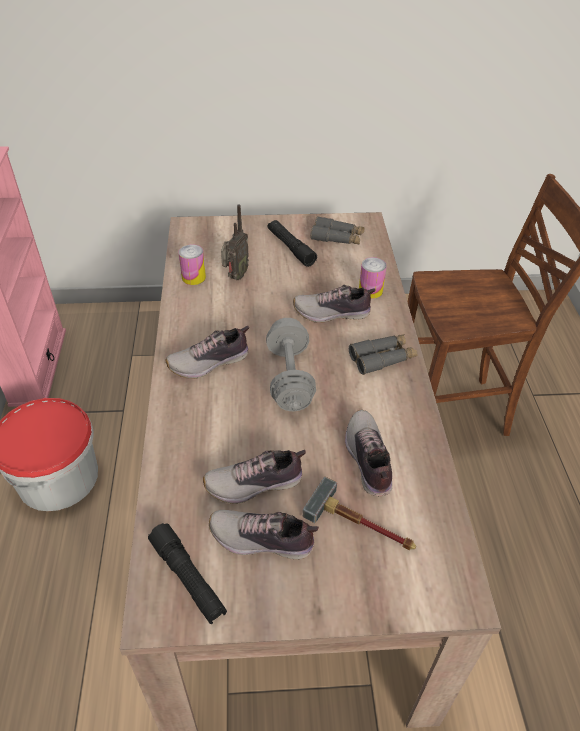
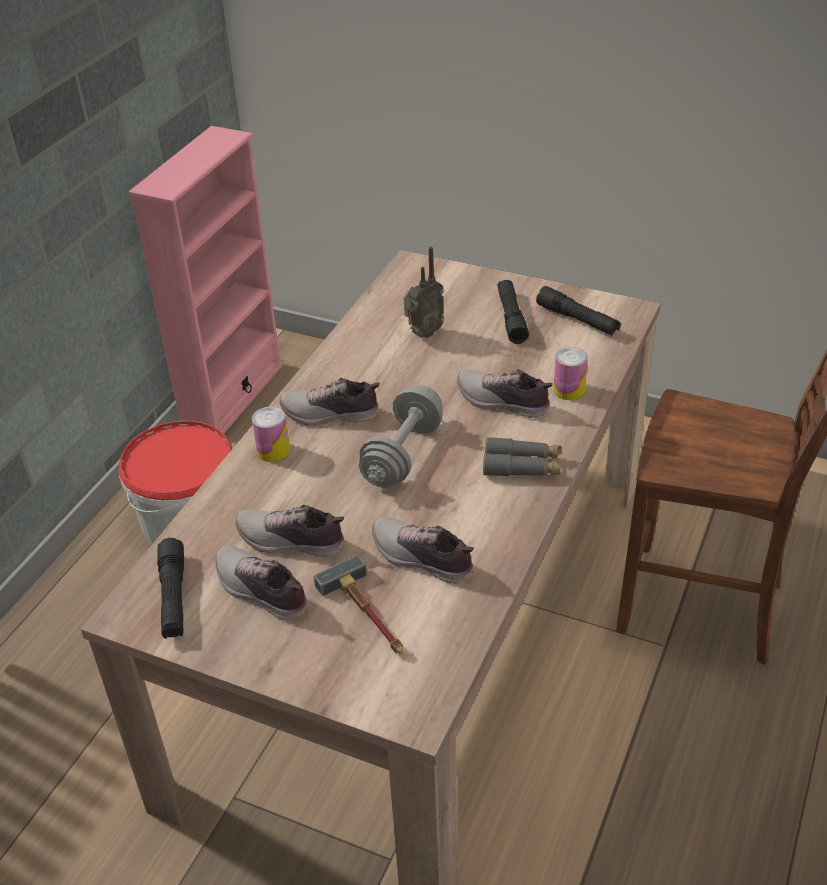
camera: 30 degrees right, 5 degrees down
can [178,244,206,285] -> can moved to [252,407,290,462]
grey binoculars [310,216,365,245] -> black flashlight [536,286,621,335]
shoe [345,410,392,497] -> shoe turned 75 degrees counterclockwise [372,516,474,584]

